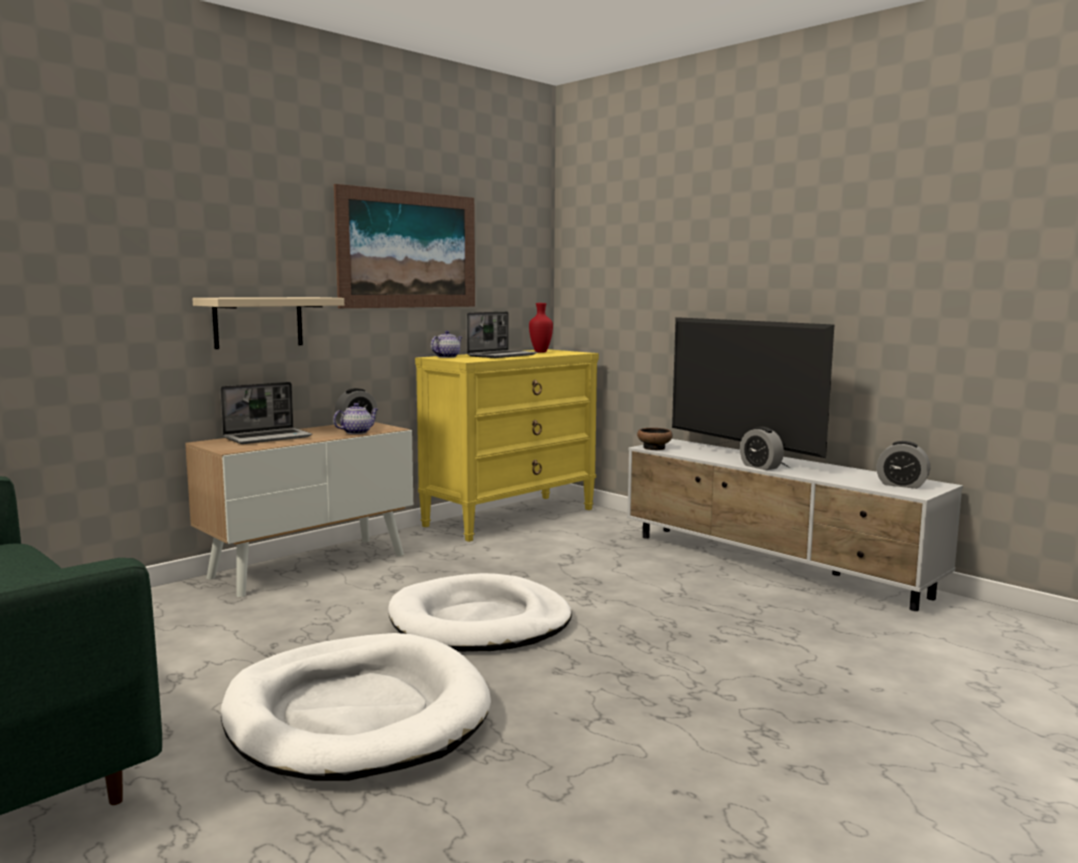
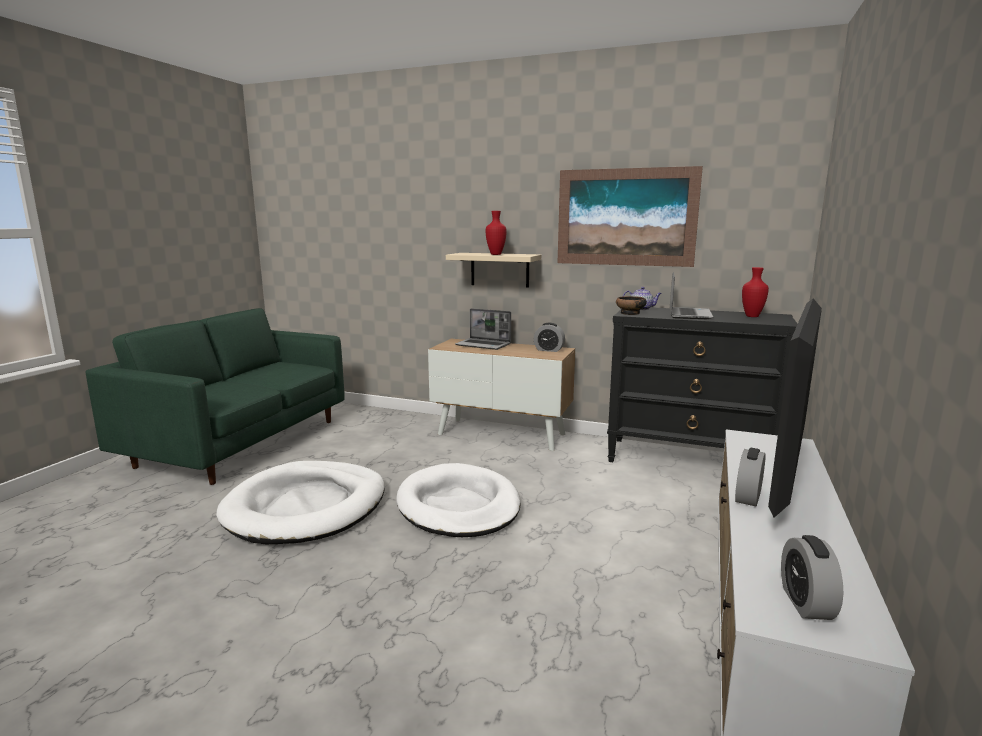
camera: 65 degrees right, 5 degrees up
teapot [333,403,378,434] -> none
yellow dresser [415,349,599,542] -> black dresser [607,307,798,462]
laptop [467,312,538,358] -> laptop turned 90 degrees counterclockwise [670,272,713,319]
bowl [637,428,673,450] -> bowl moved to [616,296,647,315]
none -> red vase [486,211,507,255]

